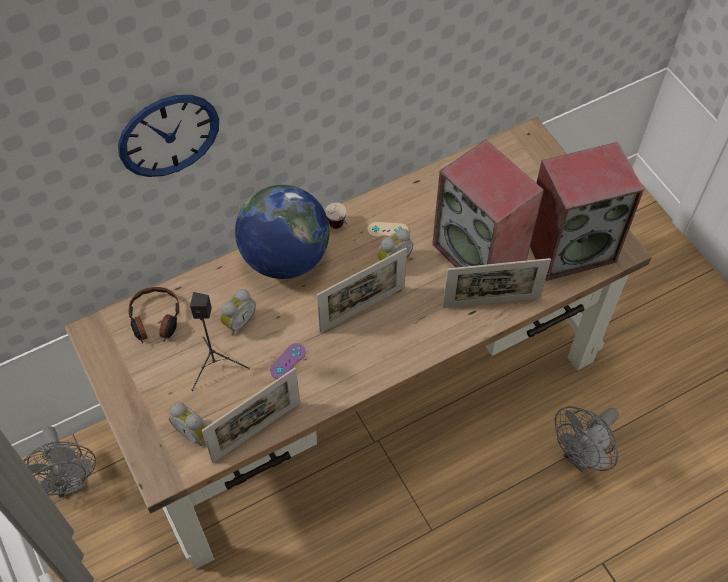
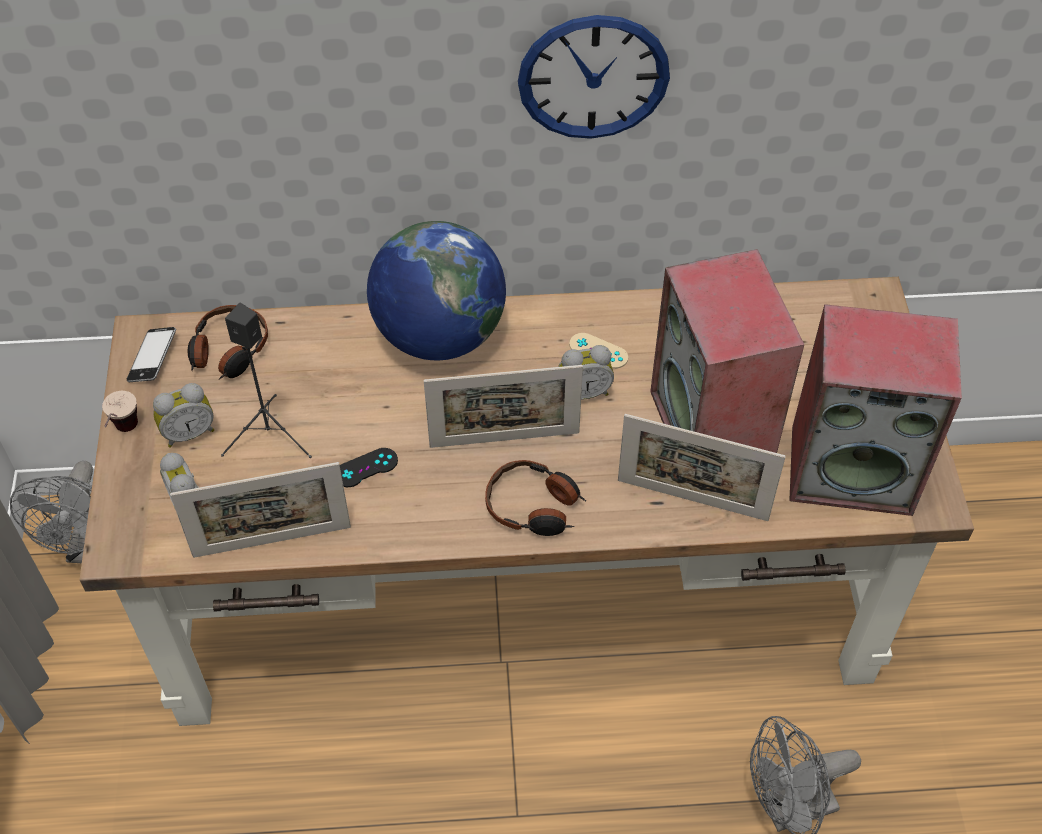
camera: 25 degrees right, 5 degrees down
wall clock [118,95,219,177] -> wall clock moved to [518,15,670,139]
alarm clock [220,289,256,336] -> alarm clock moved to [153,383,214,448]
purple game controller [270,343,306,379] -> black game controller [340,448,398,487]
cup [325,203,347,229] -> cup moved to [102,391,138,432]
none -> phone [127,327,176,382]
none -> headphones [485,460,586,536]

